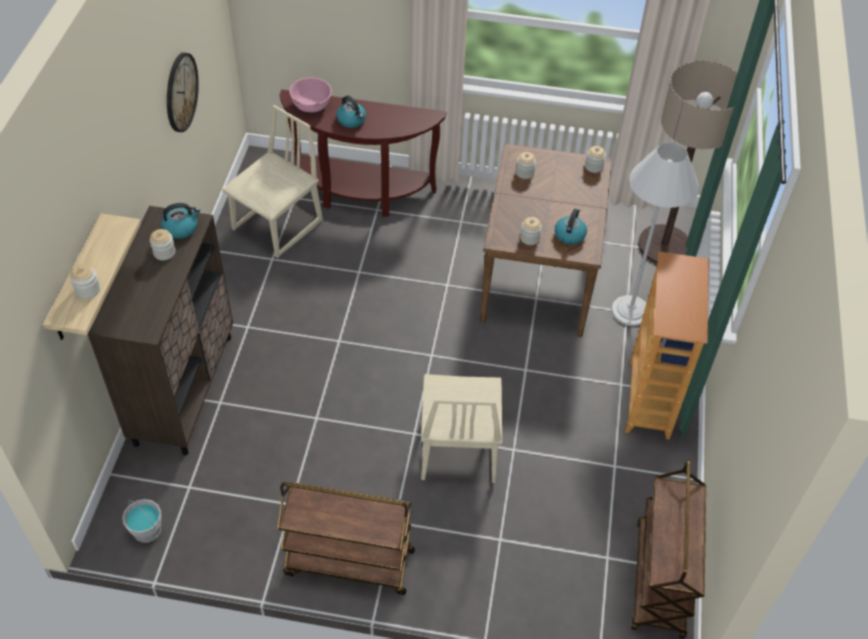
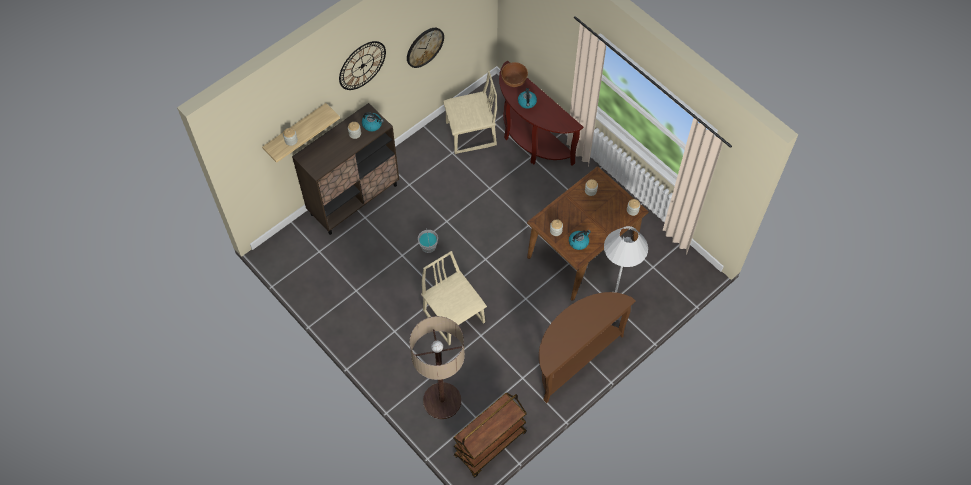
camera: 40 degrees right, 10 degrees up
grey bucket [122,499,161,543] -> grey bucket moved to [418,228,438,253]
brown cart [277,482,415,595] -> none
pink bowl [290,78,332,112] -> brown bowl [501,62,528,87]
beige chair [421,374,502,483] -> beige chair turned 105 degrees clockwise [421,251,487,345]
bookcase [625,251,709,440] -> brown console table [539,292,636,403]
floor lamp [638,61,748,264] -> floor lamp moved to [410,316,465,419]
none -> wall clock [339,41,386,90]

